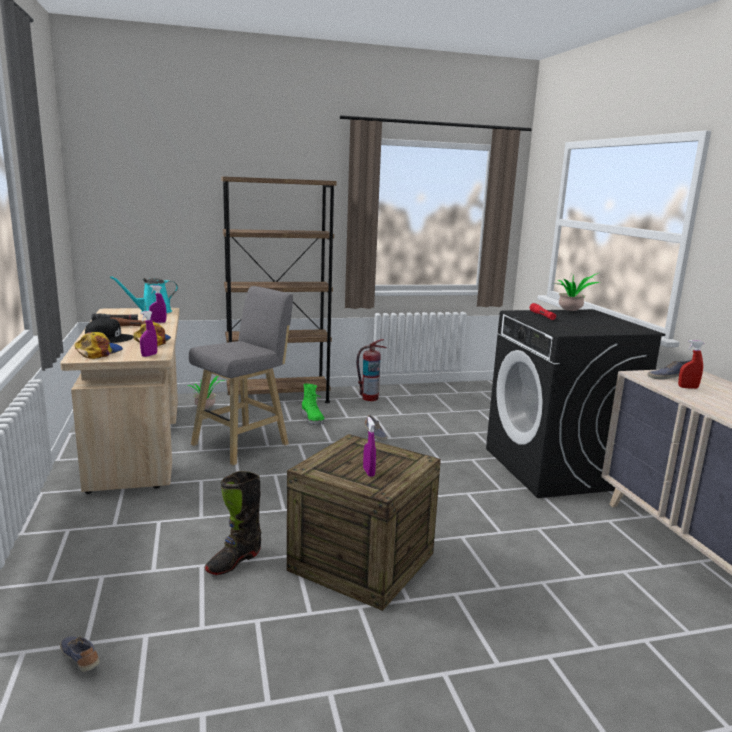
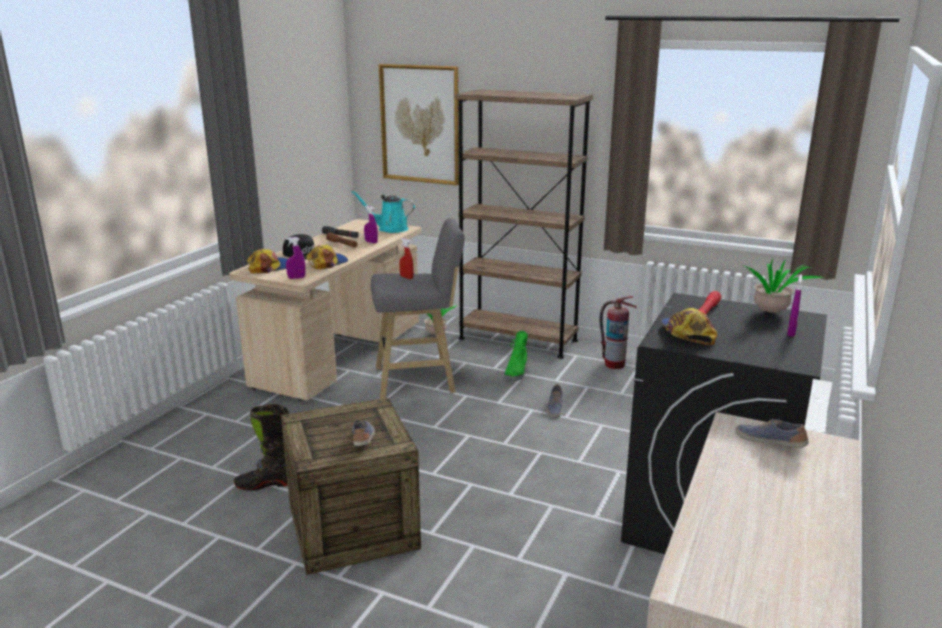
camera: 40 degrees right, 5 degrees up
shoe [60,636,100,672] -> shoe moved to [352,420,375,446]
purple spray bottle [363,417,376,477] -> purple spray bottle moved to [787,274,802,336]
red spray bottle [678,340,704,389] -> red spray bottle moved to [399,238,413,279]
none -> picture [379,64,459,185]
none -> cap [661,308,717,345]

